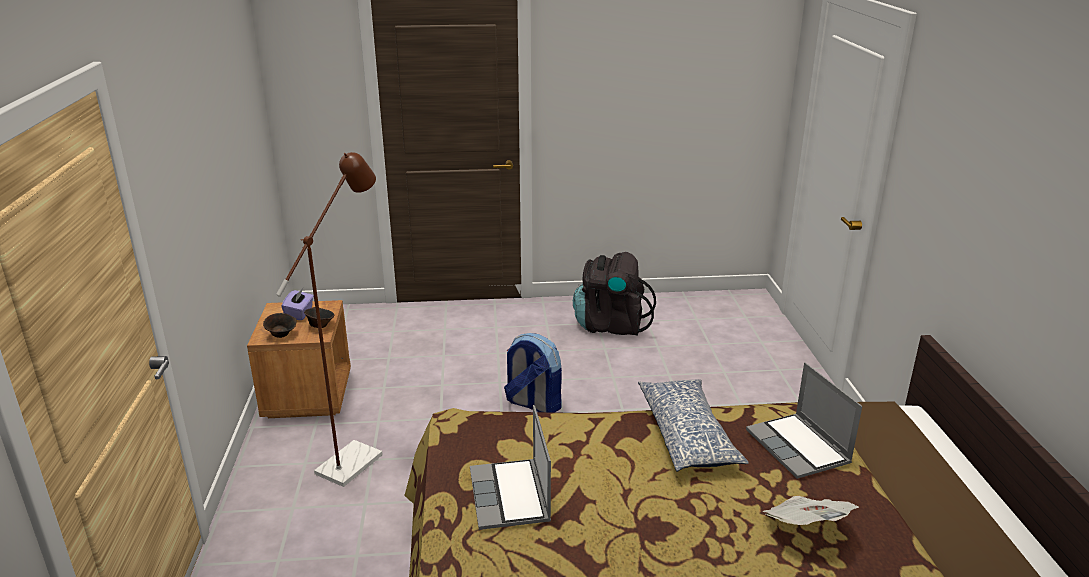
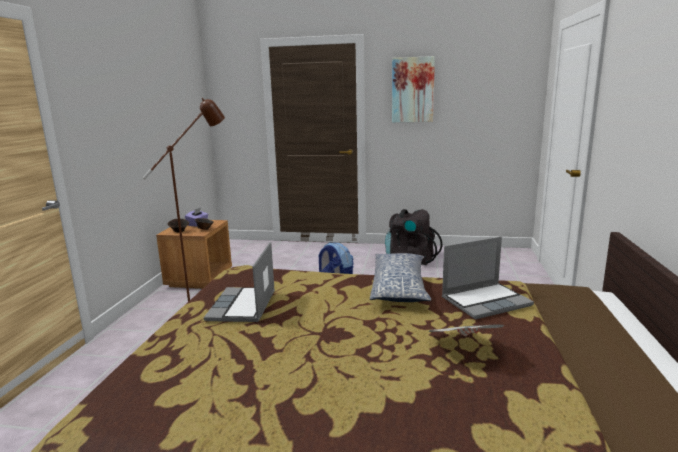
camera: 15 degrees right, 10 degrees down
laptop [746,362,862,479] -> laptop turned 105 degrees counterclockwise [442,237,534,320]
none -> picture [392,56,435,122]

